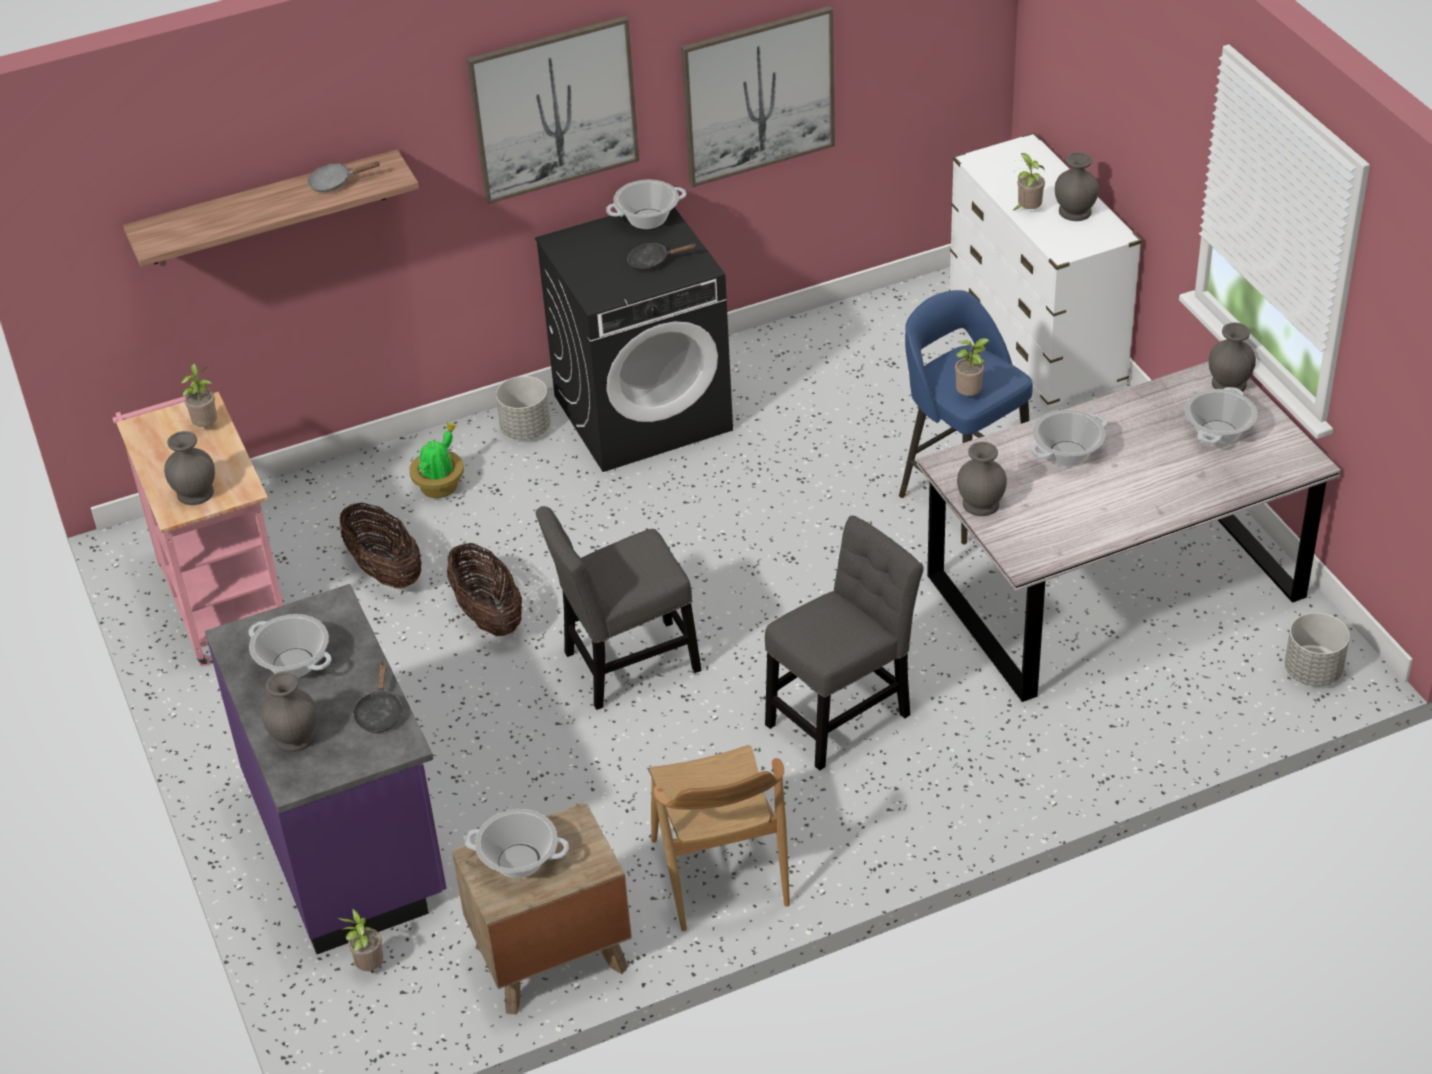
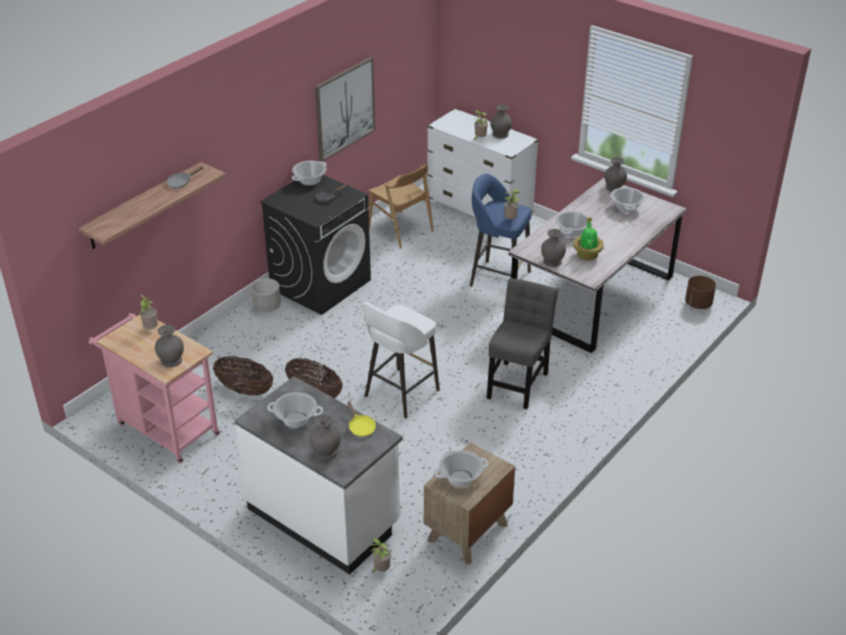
camera: 30 degrees left, 5 degrees down
purple counter [205,584,447,954] -> white counter [234,376,403,575]
black frying pan [353,662,403,733] -> yellow frying pan [347,401,376,437]
potted plant [409,422,464,498] -> potted plant moved to [573,218,604,261]
picture [467,16,639,204] -> none
grey chair [536,506,702,710] -> white stool [364,302,440,418]
brown chair [650,745,790,931] -> brown chair moved to [368,165,434,248]
grey planter [1285,613,1350,686] -> brown planter [685,276,716,309]

